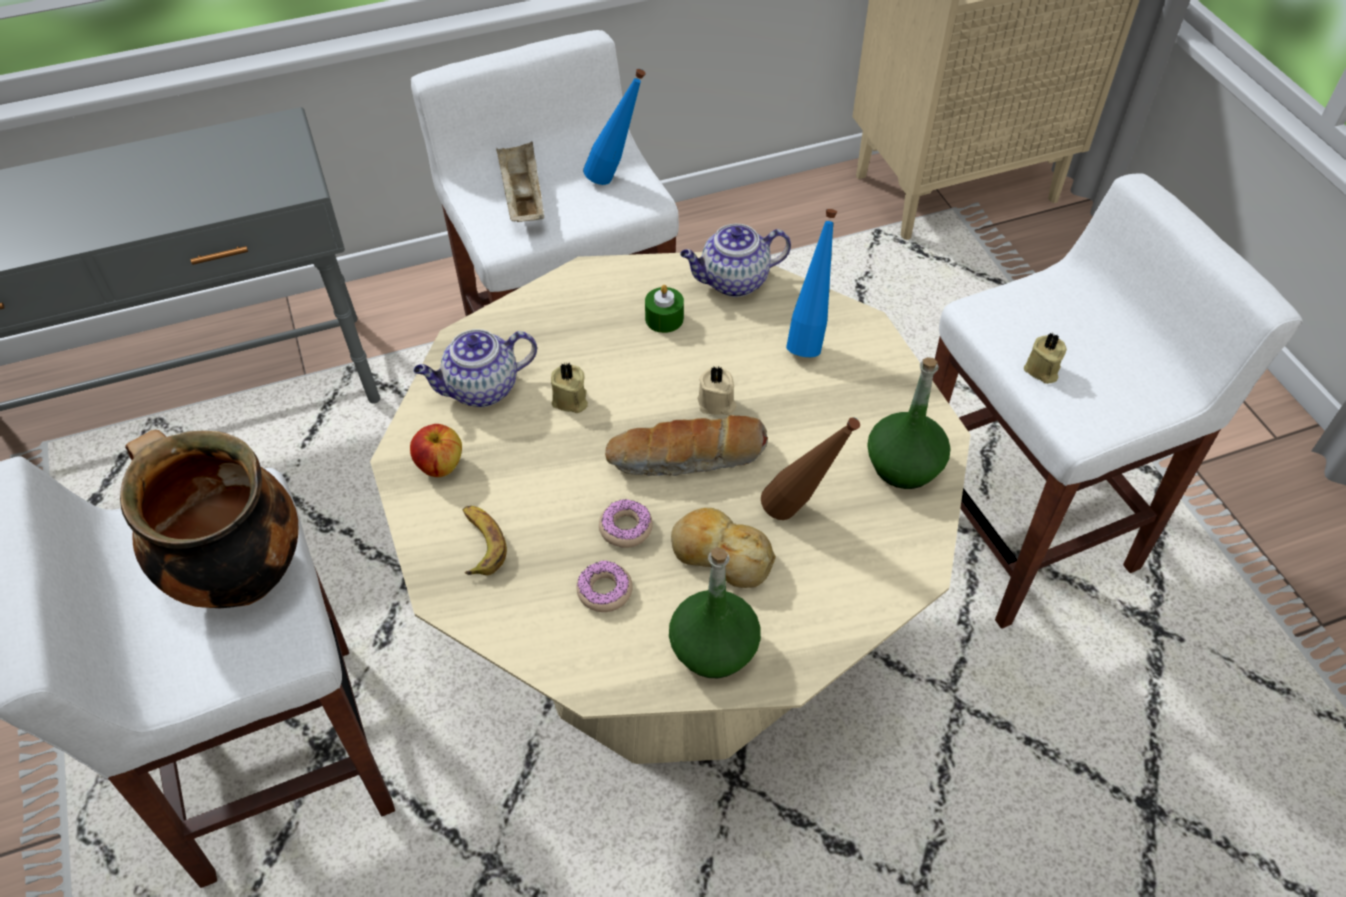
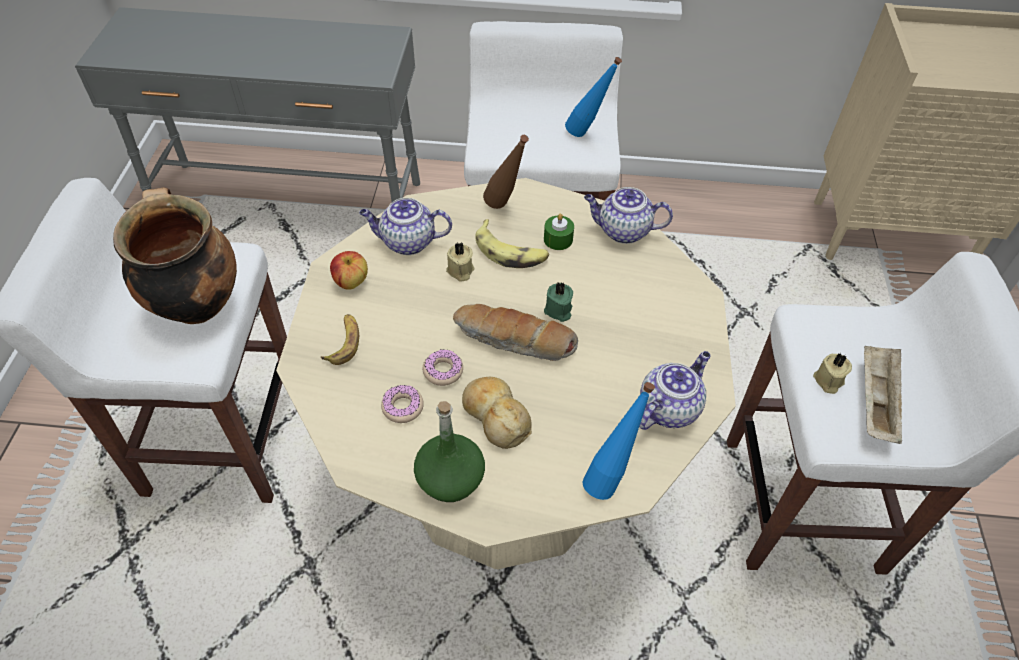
camera: 25 degrees right, 0 degrees up
beige tray [496,142,544,222] -> beige tray moved to [864,346,902,444]
beige candle [697,366,736,415] -> green candle [544,283,573,322]
brown bottle [761,417,860,520] -> brown bottle moved to [483,135,529,209]
blue bottle [786,209,837,357] -> blue bottle moved to [583,382,655,500]
green bottle [867,357,950,489] -> teapot [639,351,711,430]
none -> banana [475,219,549,268]

